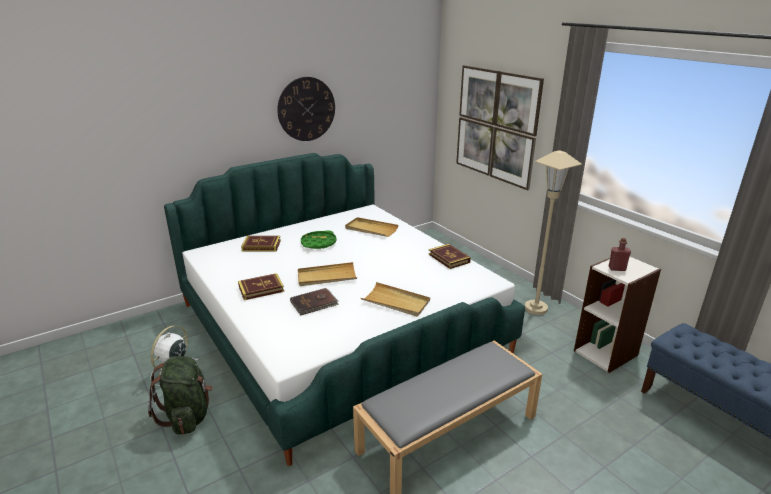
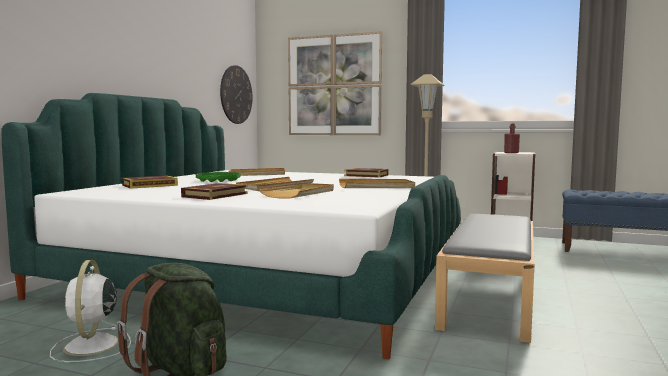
camera: 35 degrees left, 20 degrees down
wall clock [277,77,335,141] -> wall clock moved to [220,65,253,124]
brown book [290,288,339,315] -> beige tray [259,183,334,198]

